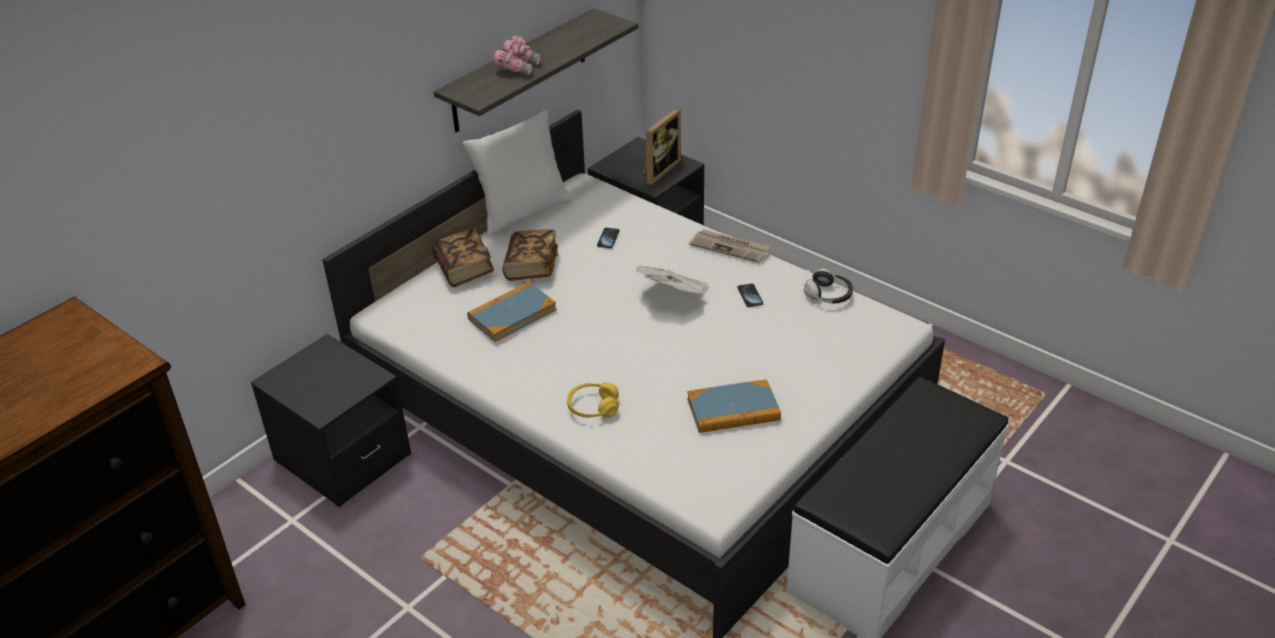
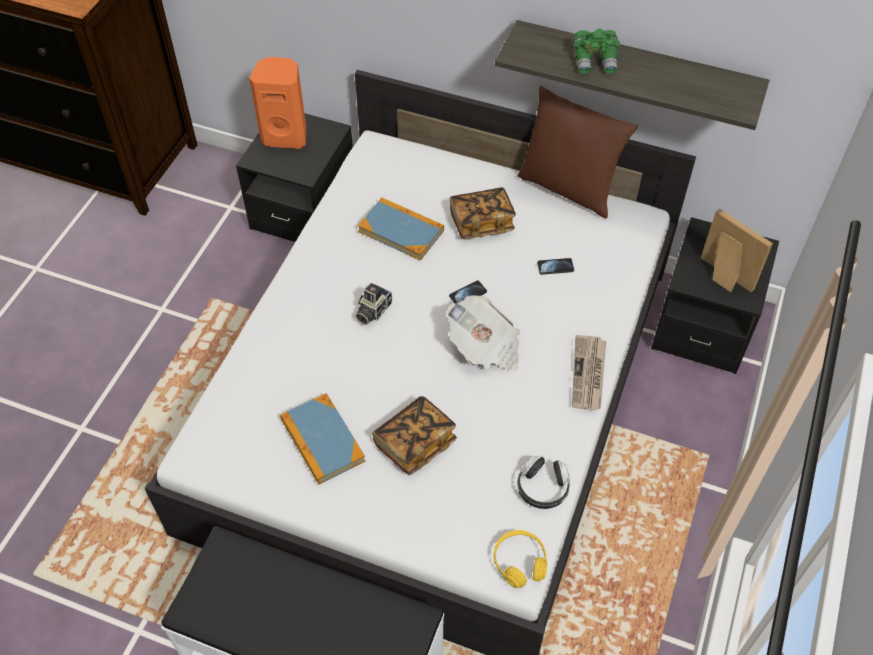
camera: 70 degrees right, 15 degrees up
book [432,228,494,287] -> book moved to [372,396,457,475]
white pillow [463,110,572,236] -> brown pillow [517,85,637,219]
pink binoculars [493,36,541,76] -> green binoculars [573,28,620,74]
yellow headphones [567,382,619,418] -> yellow headphones moved to [494,530,547,588]
picture frame [643,108,681,185] -> picture frame turned 150 degrees counterclockwise [701,209,773,292]
phone [738,283,763,307] -> phone moved to [449,280,487,303]
none -> orange speaker [249,57,306,149]
none -> camera [355,283,392,325]

